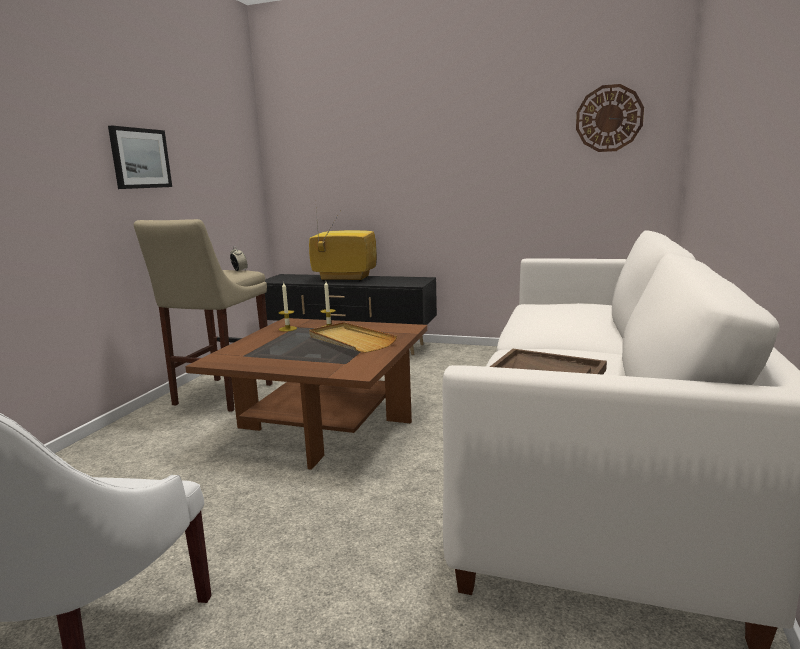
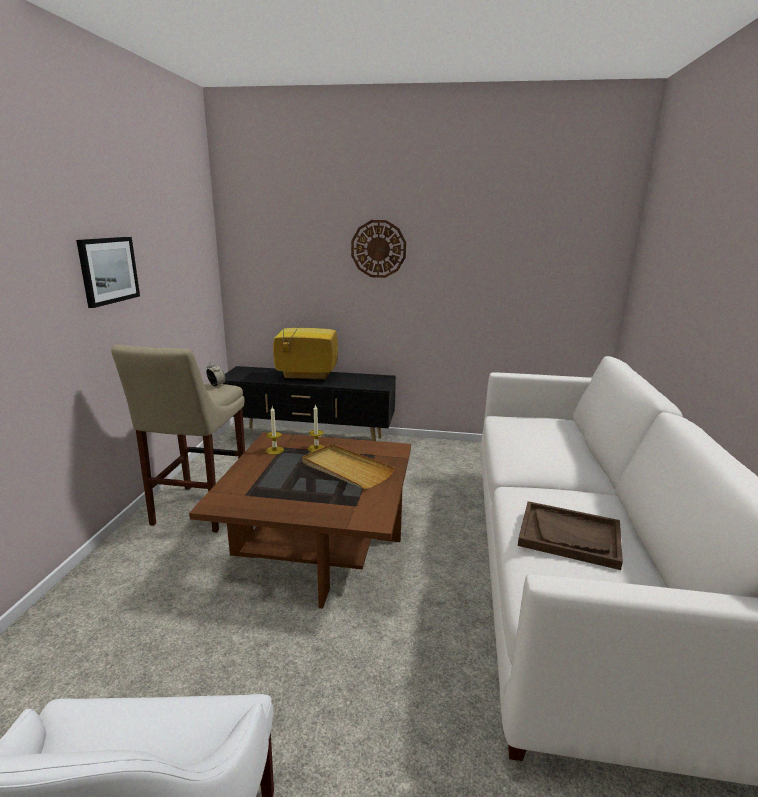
camera: 10 degrees left, 5 degrees up
wall clock [576,84,644,152] -> wall clock moved to [351,220,406,278]

